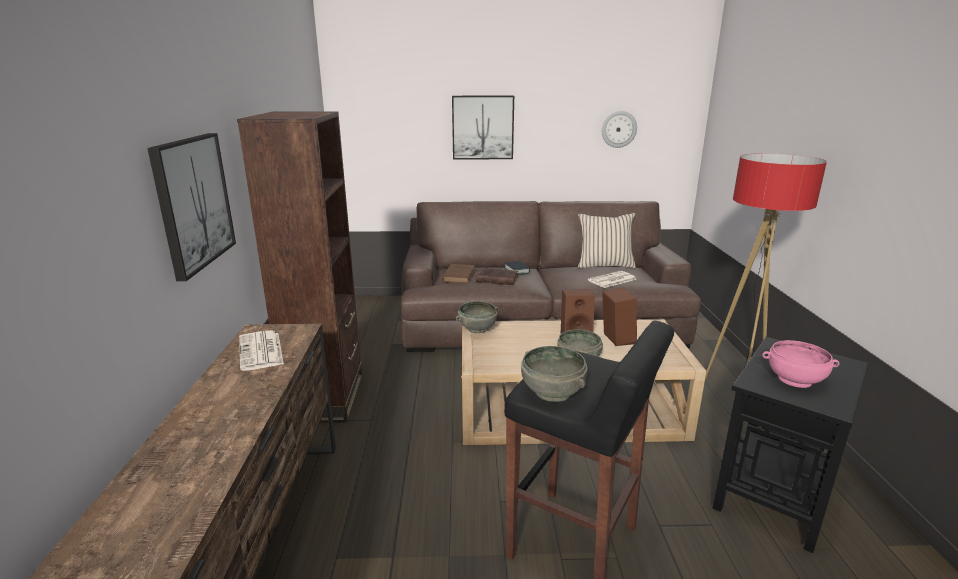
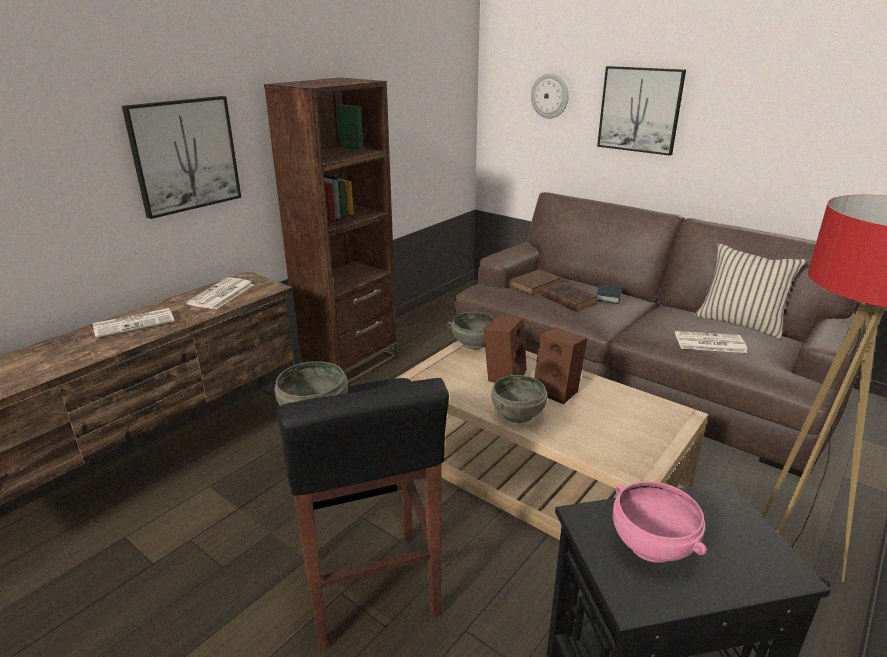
camera: 40 degrees right, 5 degrees up
wall clock [602,111,637,148] -> wall clock moved to [531,73,569,119]
brown speaker [602,288,637,346] -> brown speaker moved to [484,315,527,383]
none -> newspaper [93,308,175,338]

